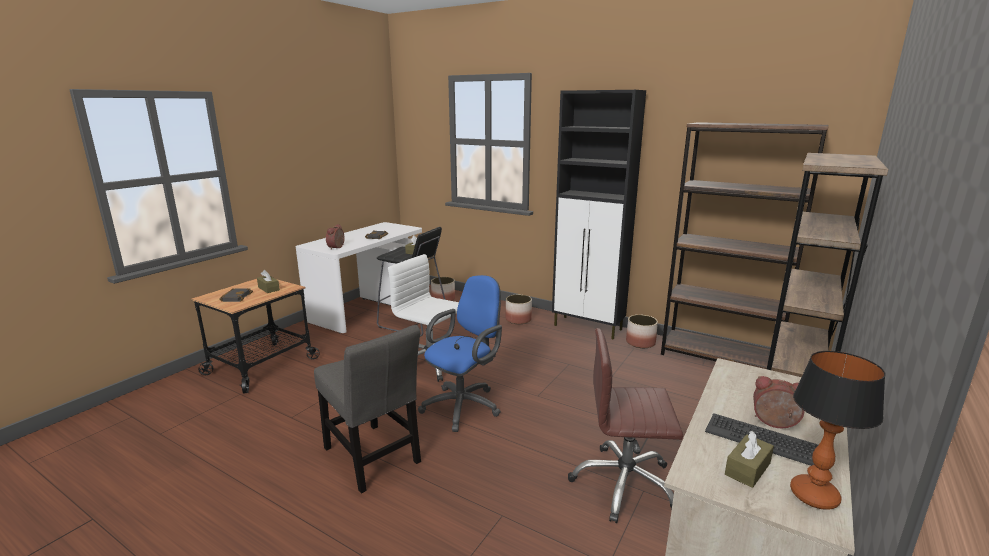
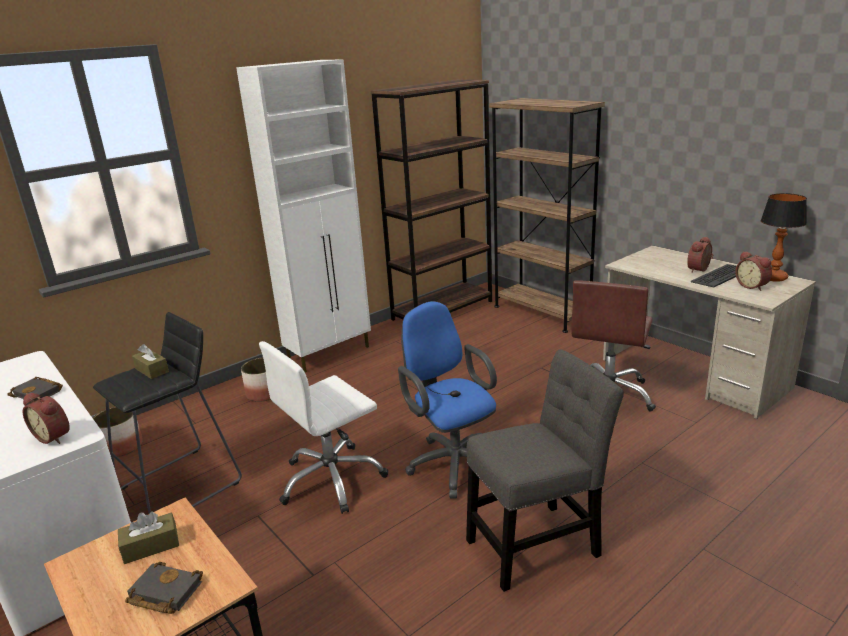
camera: 70 degrees left, 5 degrees up
black cabinet [552,90,646,340] -> white cabinet [236,60,371,372]
planter [626,315,658,348] -> none
brown tissue box [725,431,774,488] -> alarm clock [735,251,772,291]

